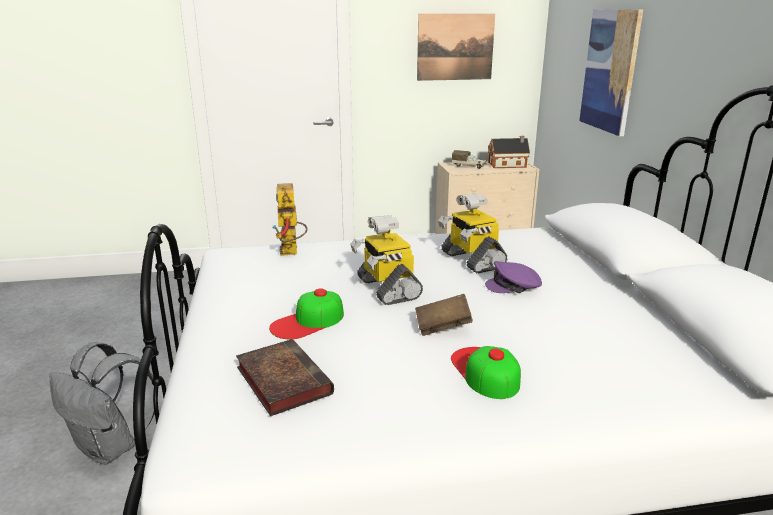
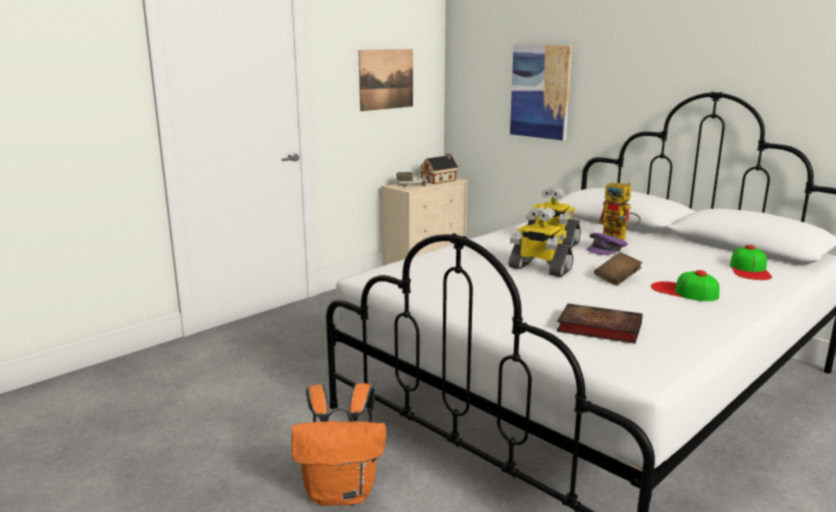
camera: 35 degrees left, 5 degrees down
grey backpack [49,342,155,465] -> orange backpack [291,383,386,506]
cap [269,289,344,339] -> cap moved to [730,245,772,280]
toy robot [272,183,308,256] -> toy robot moved to [597,182,641,240]

